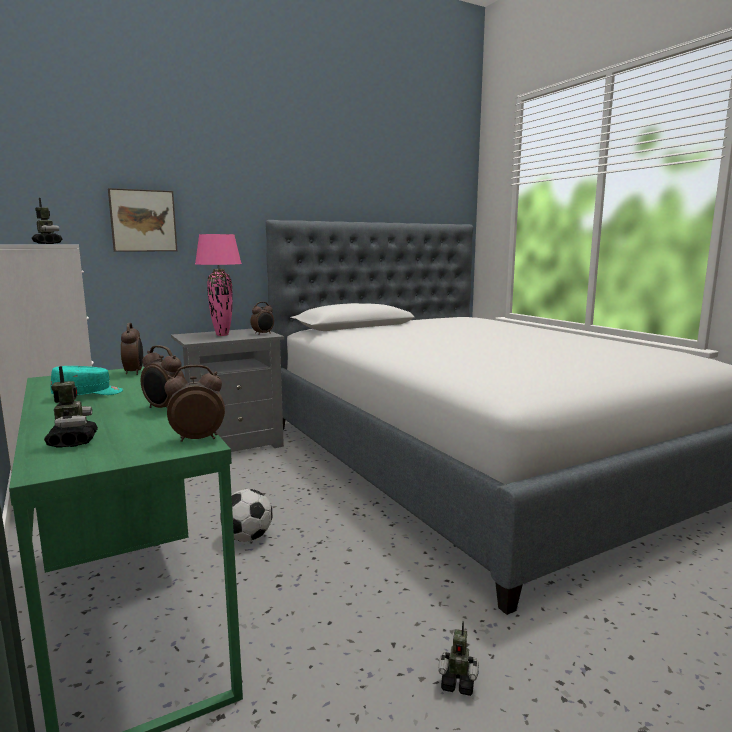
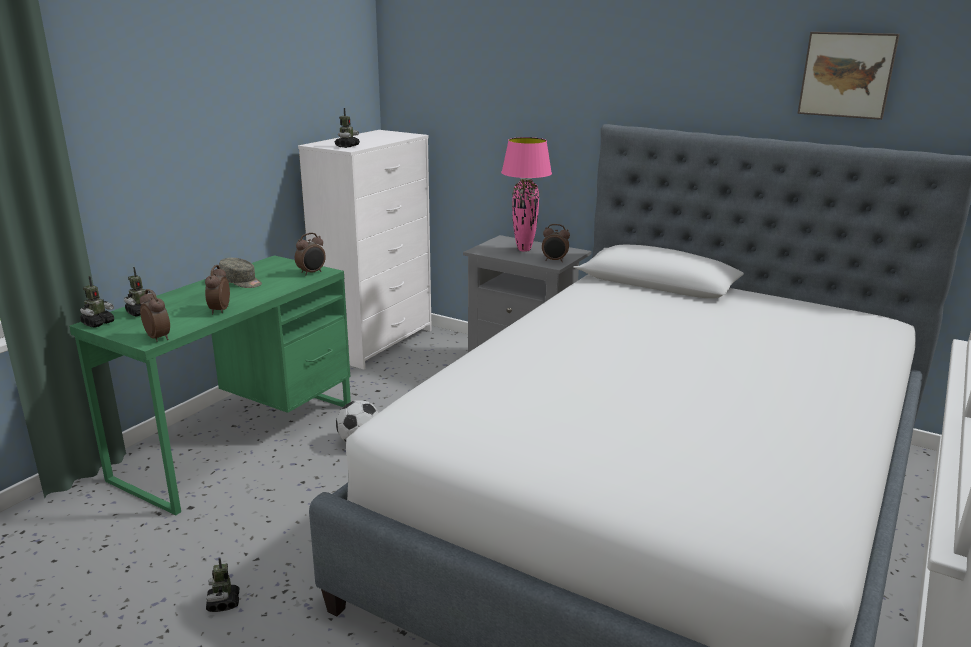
camera: 60 degrees right, 10 degrees up
turquoise cap [50,366,123,395] -> grey cap [219,258,262,288]
picture [108,188,177,252] -> picture moved to [798,32,900,120]
none -> toy robot [80,276,114,328]

